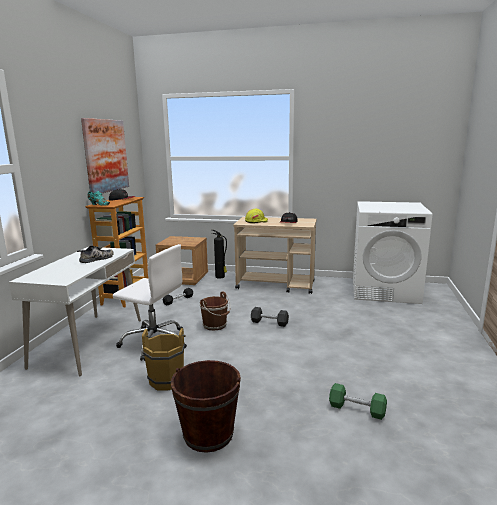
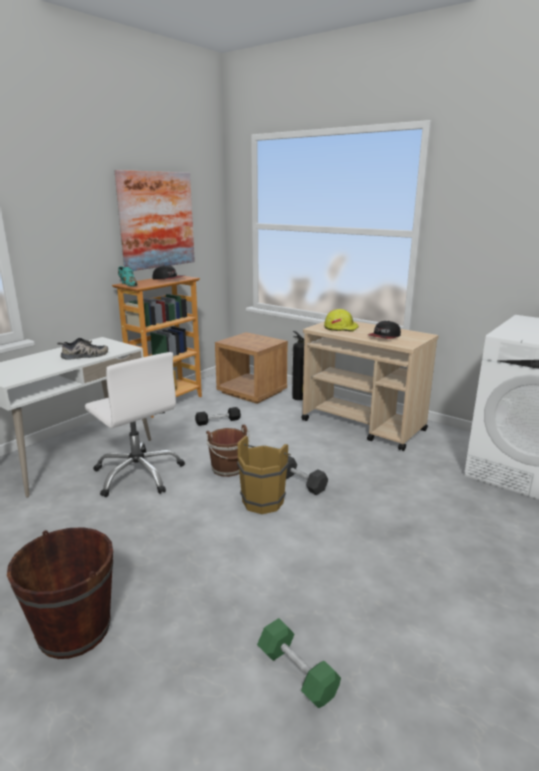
camera: 25 degrees right, 5 degrees up
brown bucket [141,328,186,391] -> brown bucket moved to [237,435,291,514]

